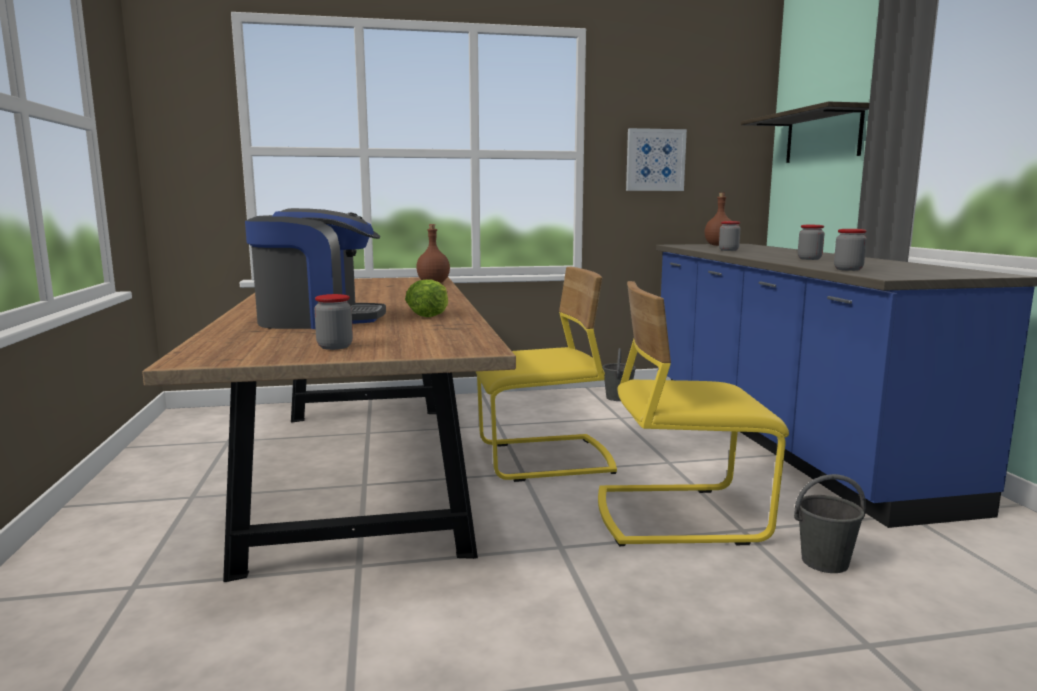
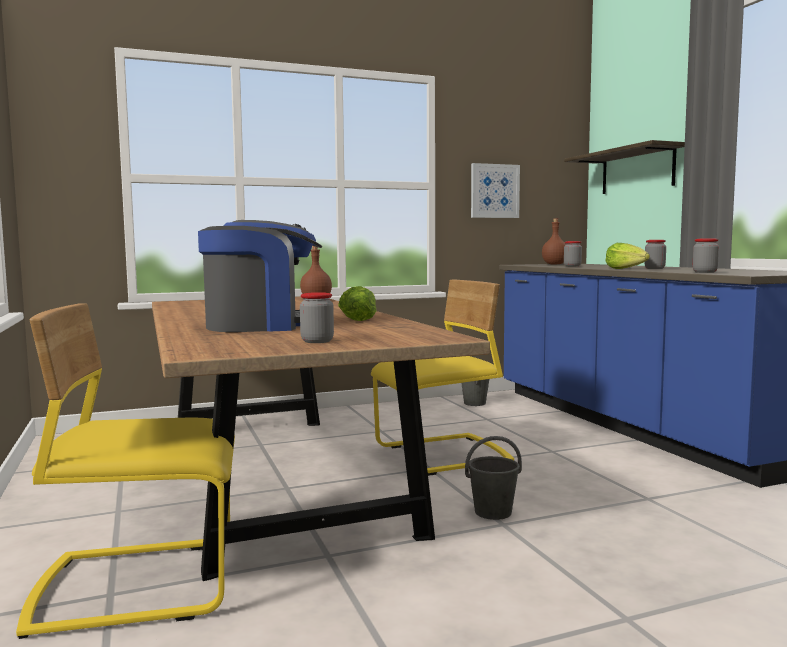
camera: 10 degrees left, 5 degrees down
yellow chair [598,281,789,547] -> yellow chair moved to [16,303,235,639]
grey bucket [794,474,866,573] -> grey bucket moved to [465,436,522,520]
none -> lettuce [606,243,650,269]

